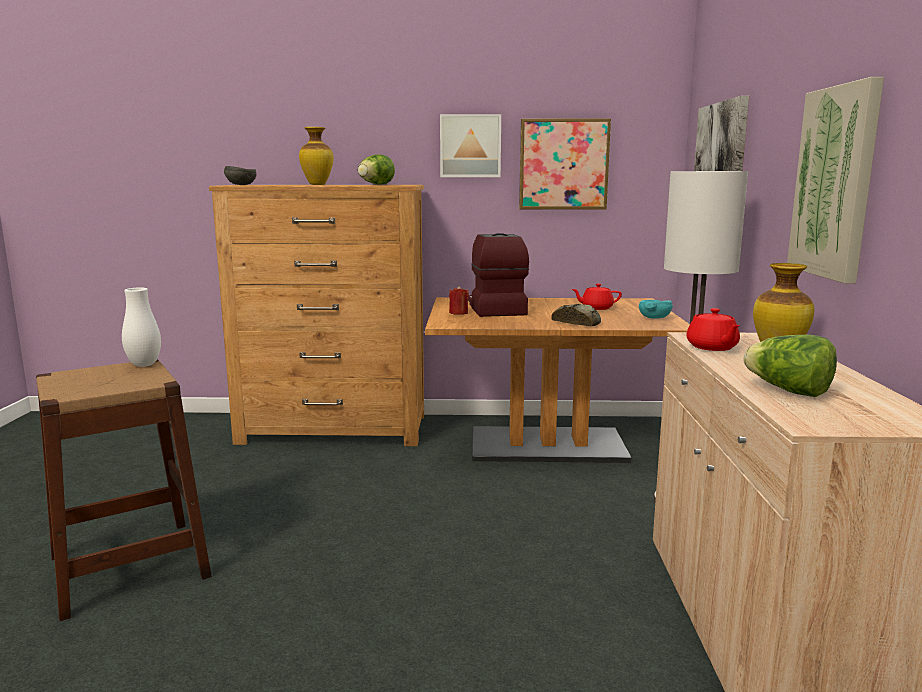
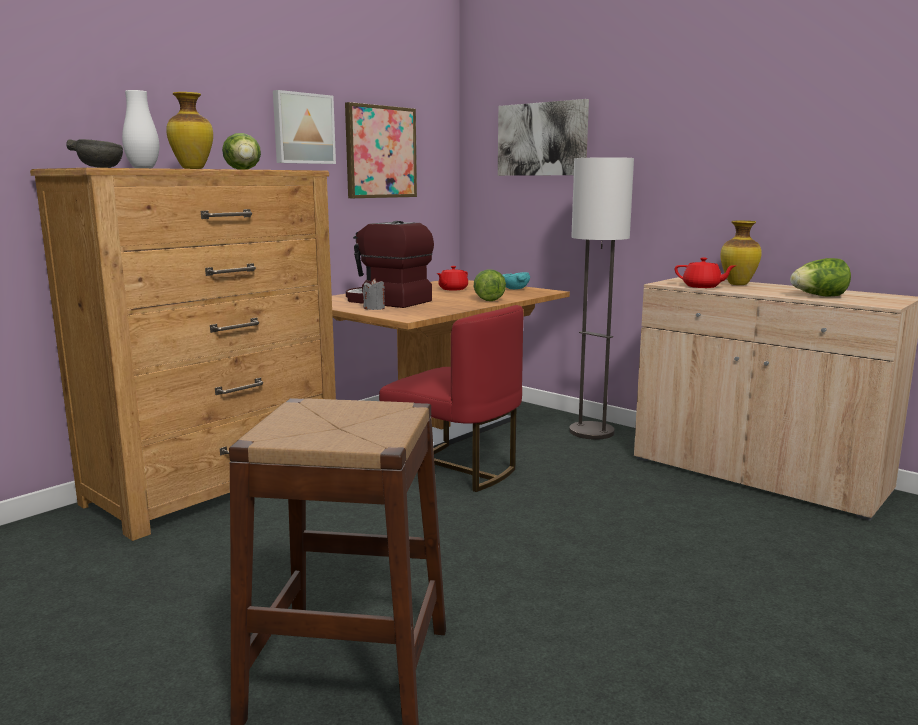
camera: 50 degrees left, 0 degrees up
white vase [122,287,161,367] -> white vase moved to [122,90,159,168]
red candle [449,285,469,315] -> grey candle [363,279,385,310]
bread [551,304,601,326] -> lettuce [474,269,506,301]
picture [787,77,884,283] -> none
none -> red chair [379,305,523,492]

